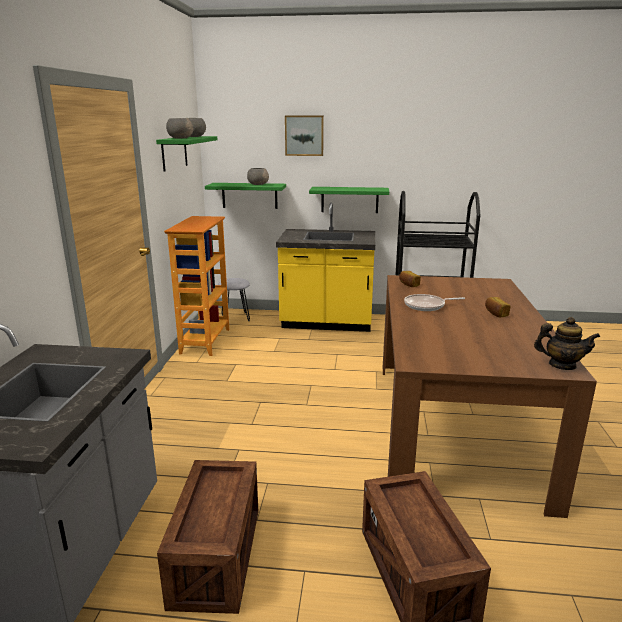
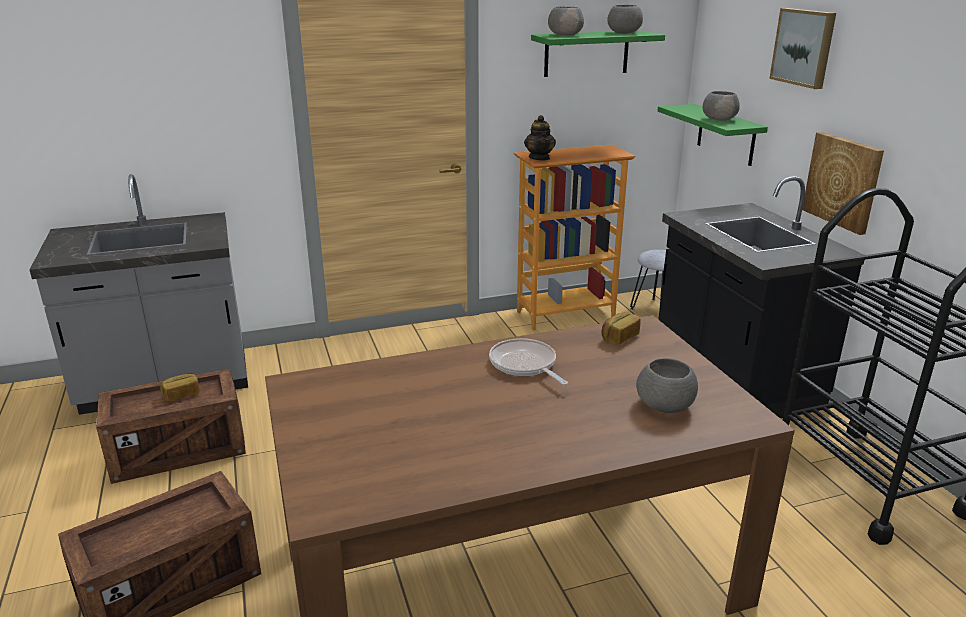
camera: 65 degrees right, 5 degrees up
yellow counter [276,202,375,332] -> black counter [658,176,864,418]
green shelf [309,187,389,213] -> picture [802,132,884,235]
bread [485,297,510,317] -> bread moved to [160,374,200,402]
teapot [534,317,600,370] -> teapot moved to [524,115,556,161]
none -> grey bowl [636,358,698,413]

